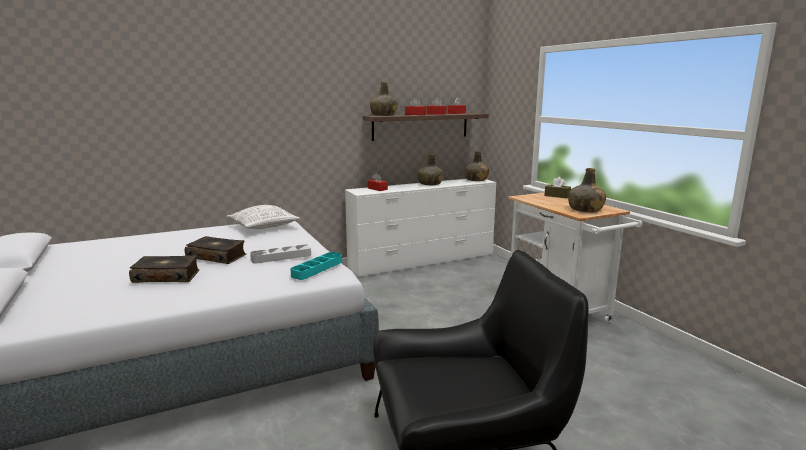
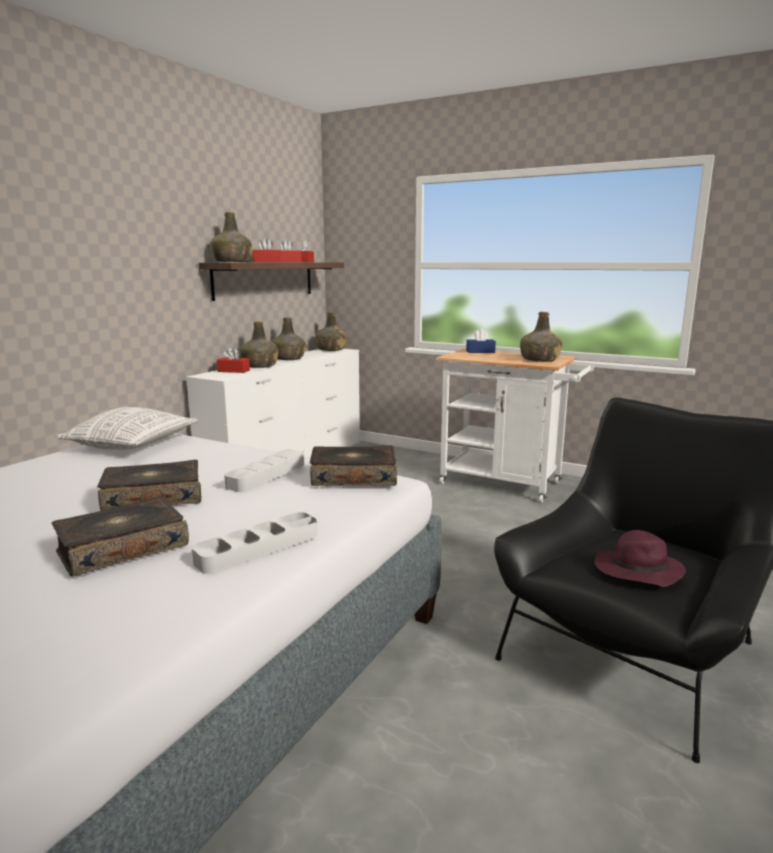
camera: 35 degrees left, 0 degrees up
turquoise tray [290,252,342,280] -> book [310,445,397,486]
brown tissue box [544,177,571,198] -> blue tissue box [466,329,496,353]
none -> grey tray [192,512,317,574]
none -> green bottle [240,322,279,368]
none -> purple hat [594,530,686,587]

